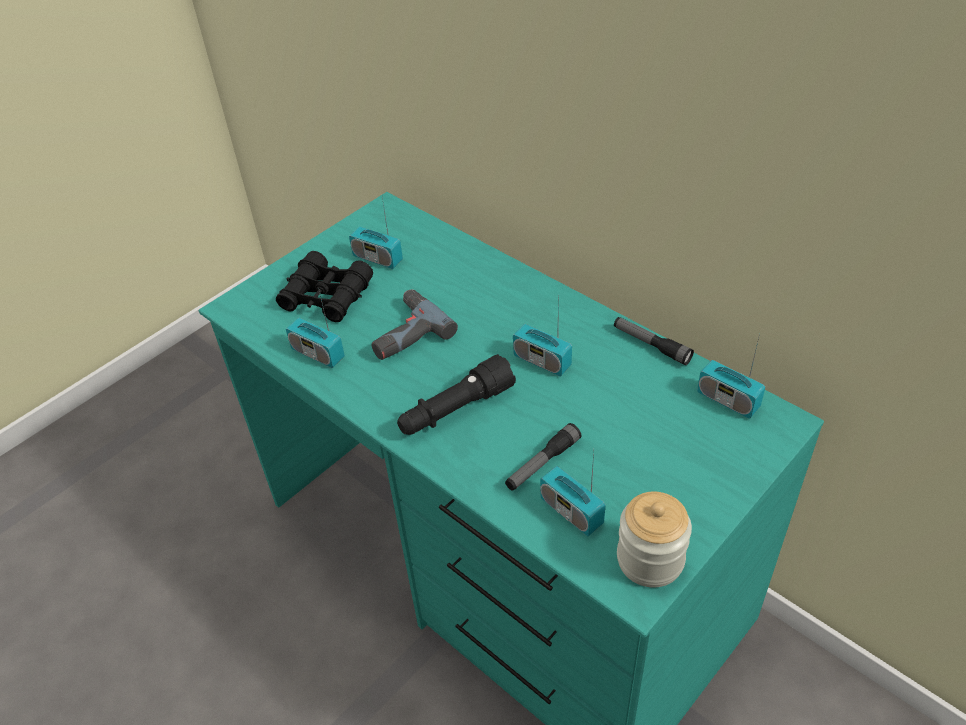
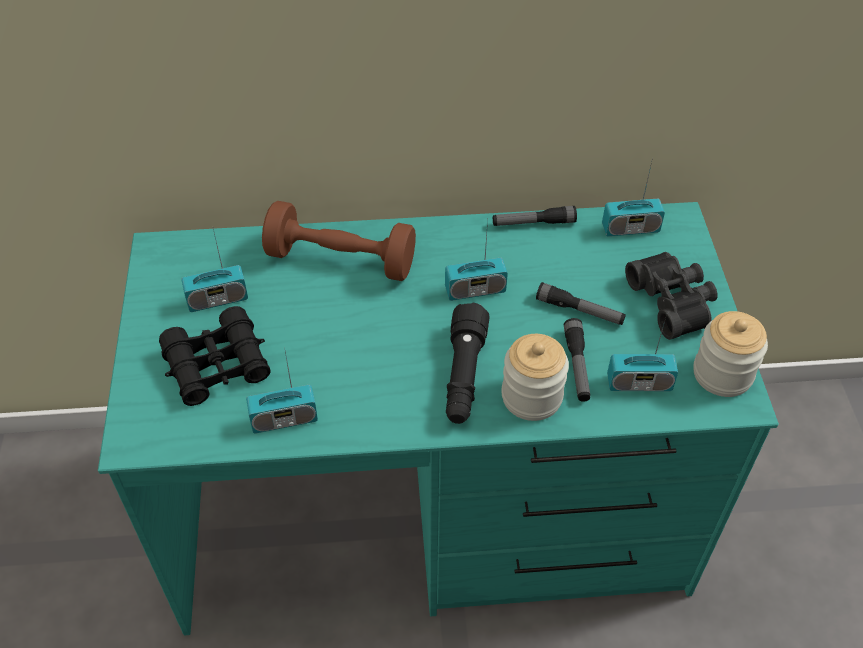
camera: 50 degrees left, 5 degrees up
power drill [372,289,458,360] -> none
none -> brown dumbbell [262,201,416,281]
none -> jar [501,334,569,421]
none -> flashlight [536,282,626,325]
none -> black binoculars [625,252,717,340]

